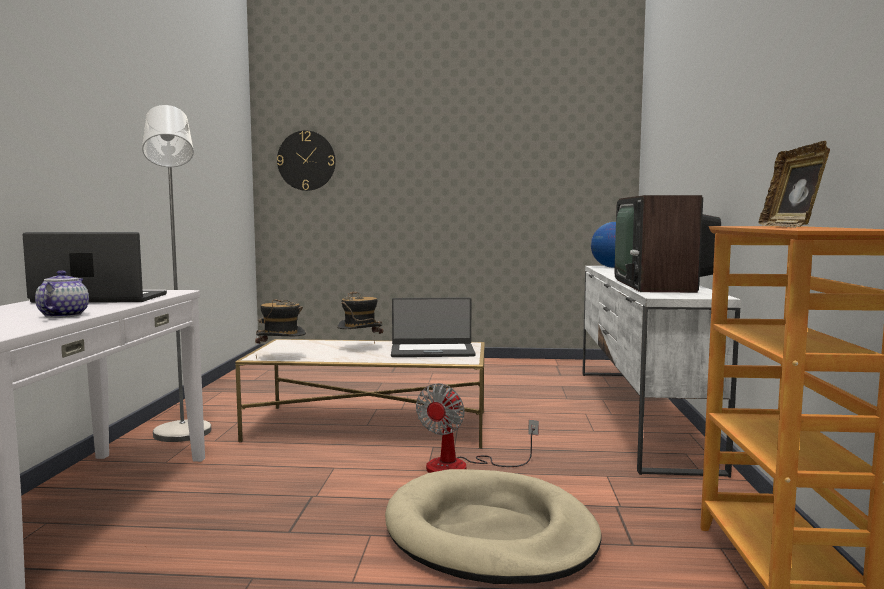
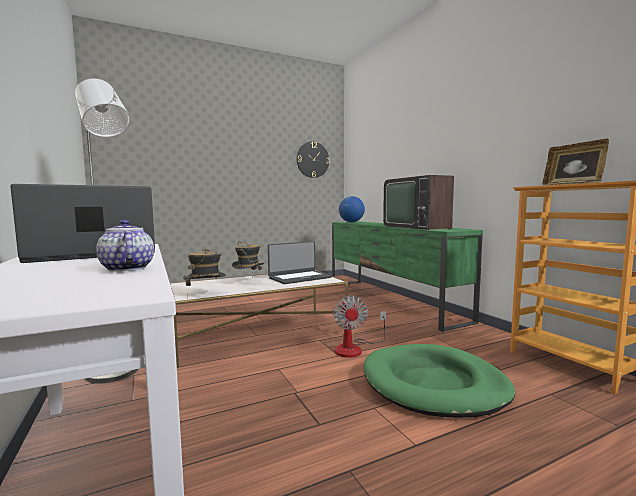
camera: 30 degrees left, 0 degrees up
wall clock [277,130,336,191] -> wall clock moved to [297,142,330,178]
beige dog bed [385,469,601,584] -> green dog bed [364,344,515,418]
white tv stand [582,266,741,478] -> green tv stand [332,221,483,332]

